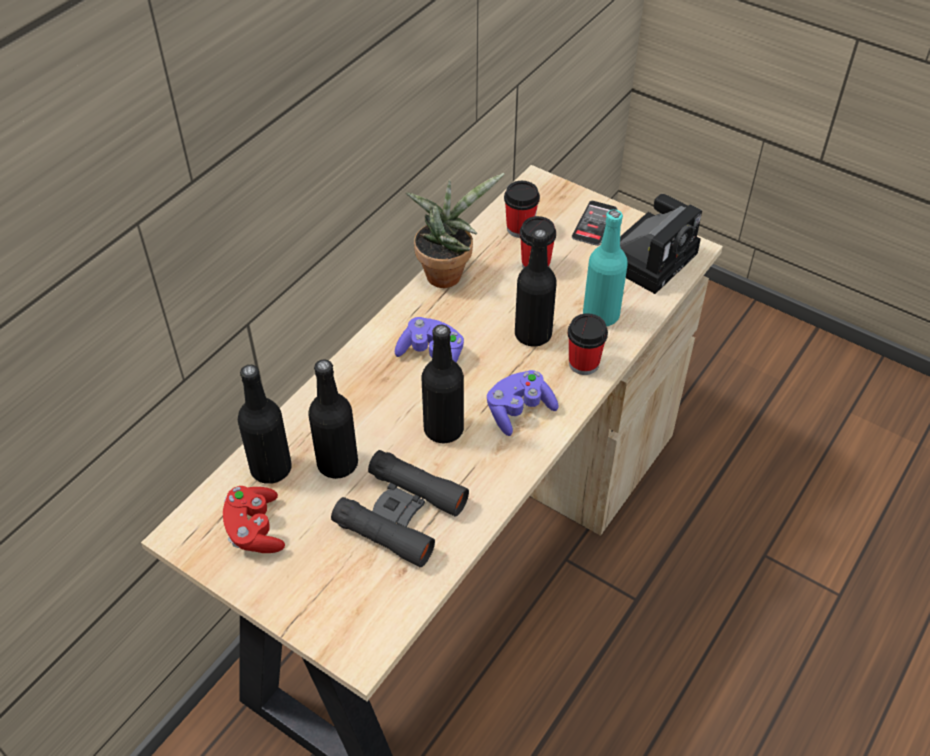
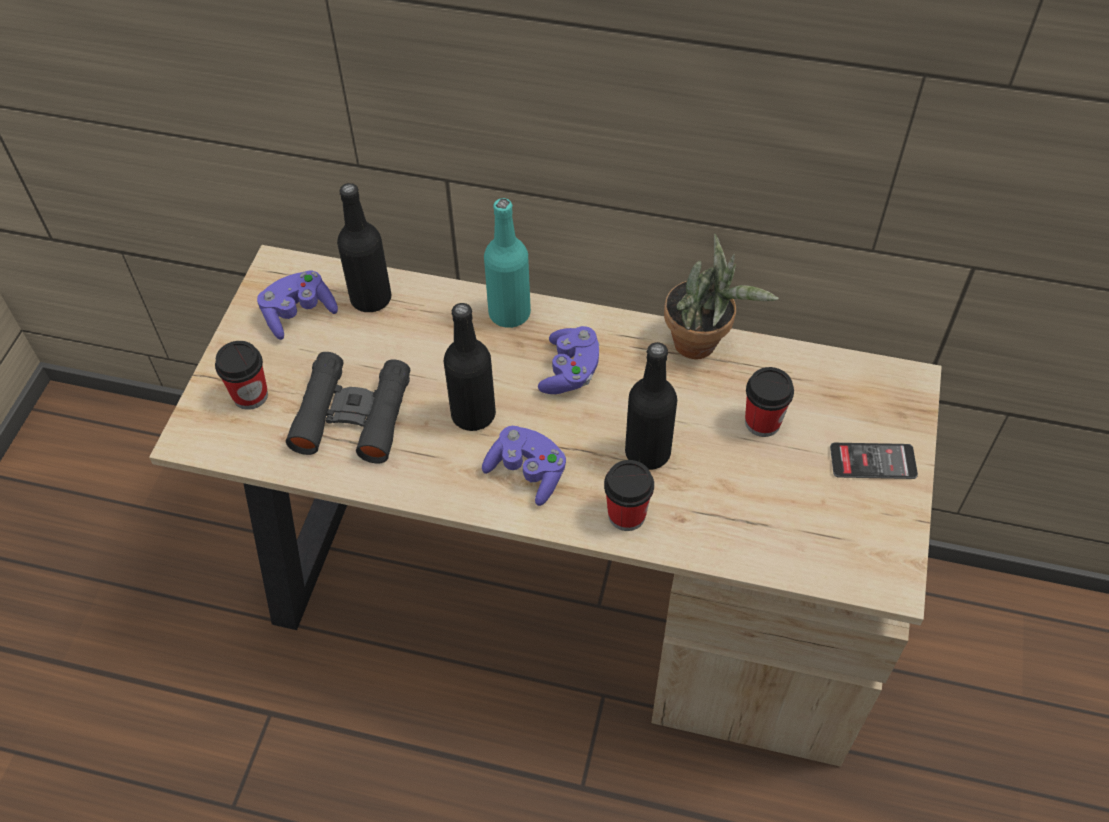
camera: 70 degrees right, 5 degrees up
red game controller [223,486,285,553] -> purple game controller [257,270,338,340]
black bottle [308,359,358,479] -> none
cup [504,181,540,238] -> cup moved to [215,341,268,410]
turquoise bottle [583,210,628,326] -> turquoise bottle moved to [484,198,531,328]
camera [620,194,702,294] -> none

